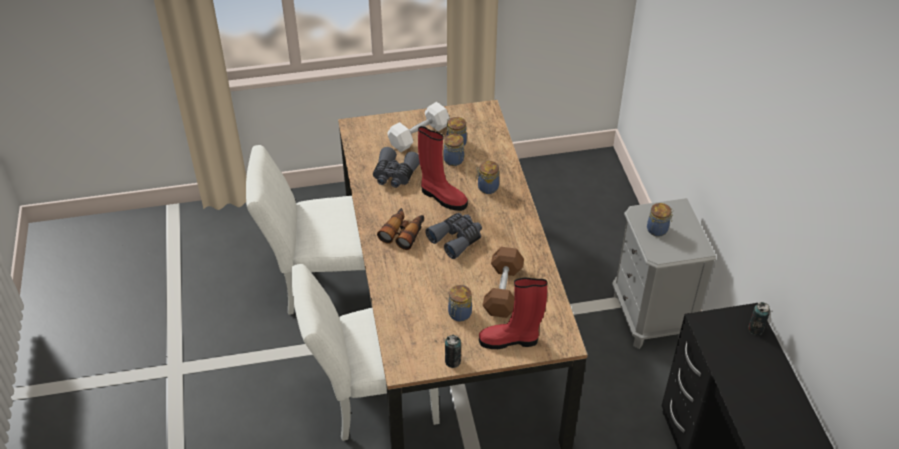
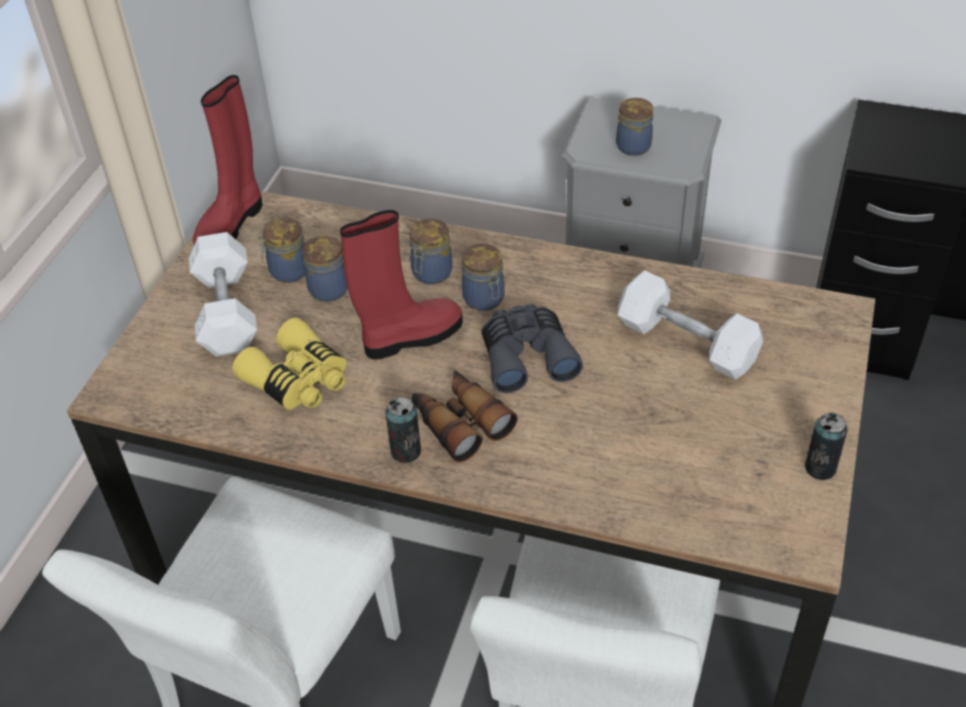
camera: 60 degrees left, 0 degrees up
grey binoculars [373,147,420,188] -> yellow binoculars [232,318,346,409]
jar [448,285,472,322] -> jar moved to [462,244,505,311]
red boot [479,278,547,349] -> red boot moved to [193,75,262,244]
brown dumbbell [482,247,524,318] -> white dumbbell [618,270,763,380]
can [748,302,770,335] -> can moved to [386,397,421,463]

